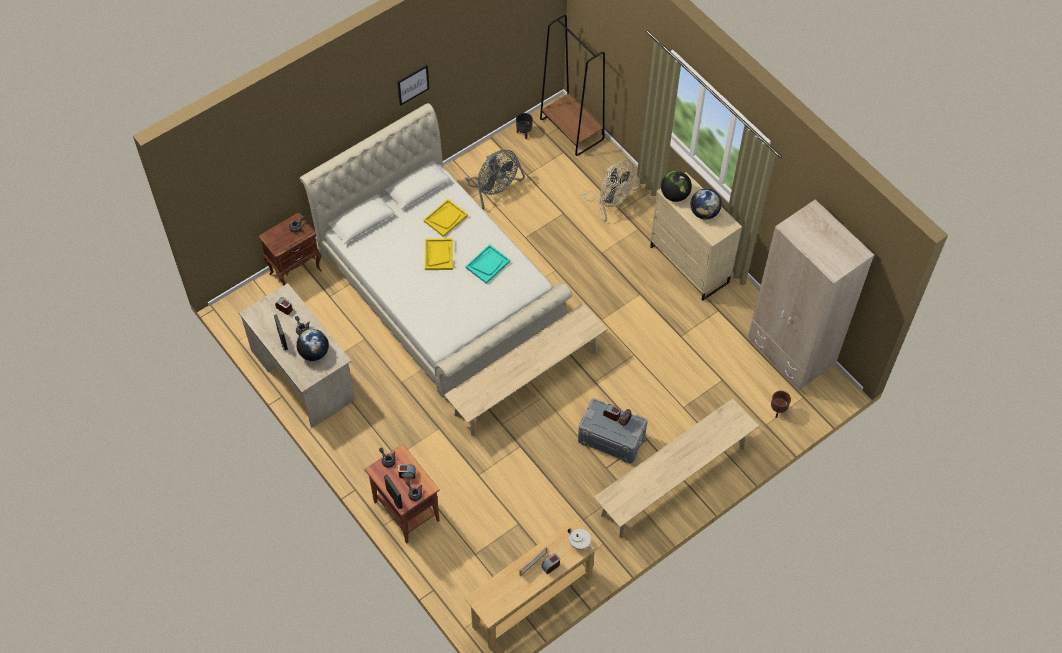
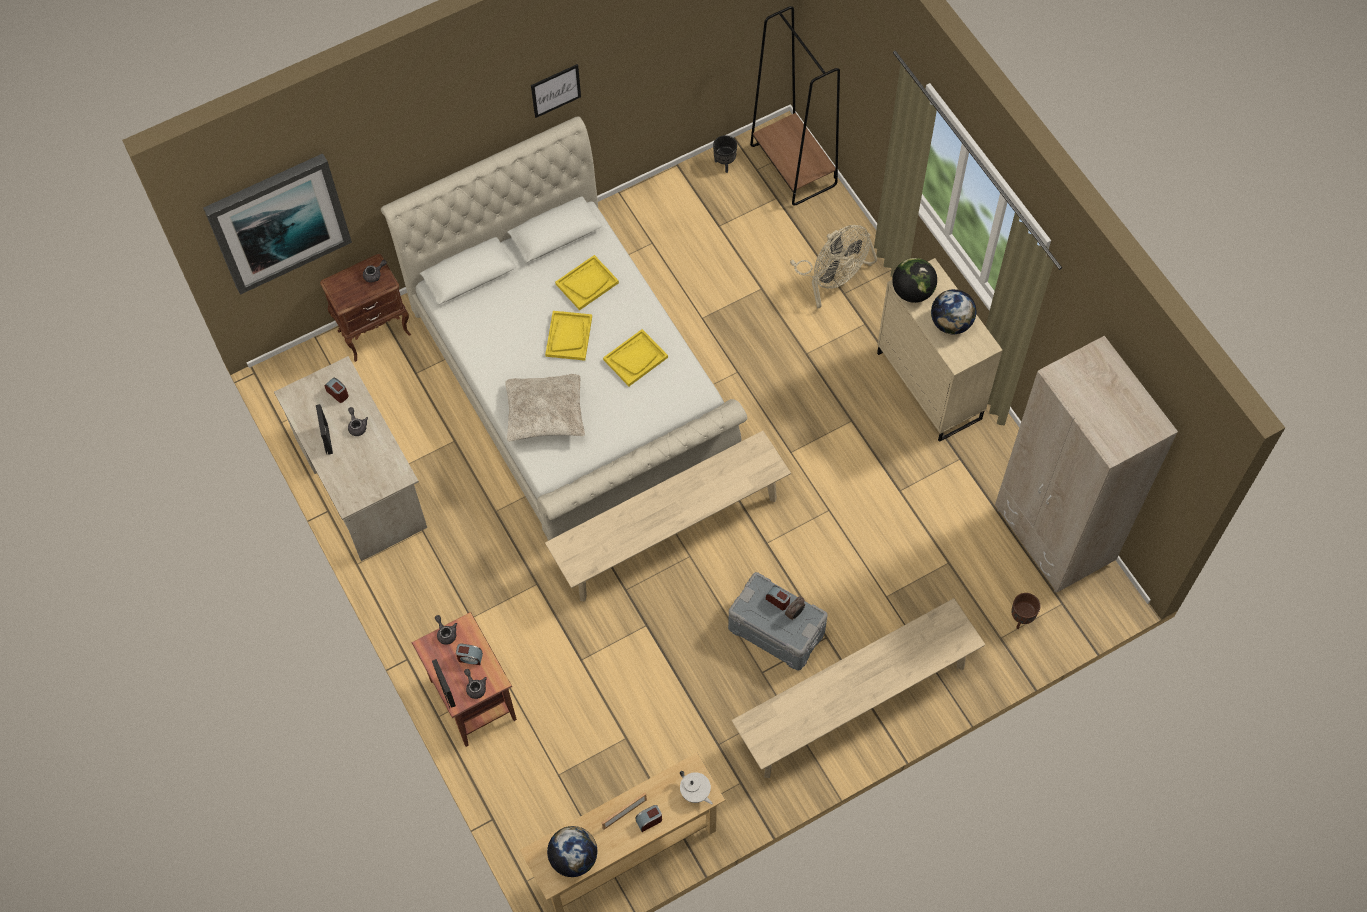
camera: 10 degrees right, 5 degrees up
globe [296,329,329,361] -> globe moved to [547,826,597,877]
grey fan [465,150,525,209] -> none
turquoise tray [466,244,510,284] -> yellow tray [603,329,668,386]
none -> picture [203,153,352,295]
none -> beige pillow [505,374,585,442]

